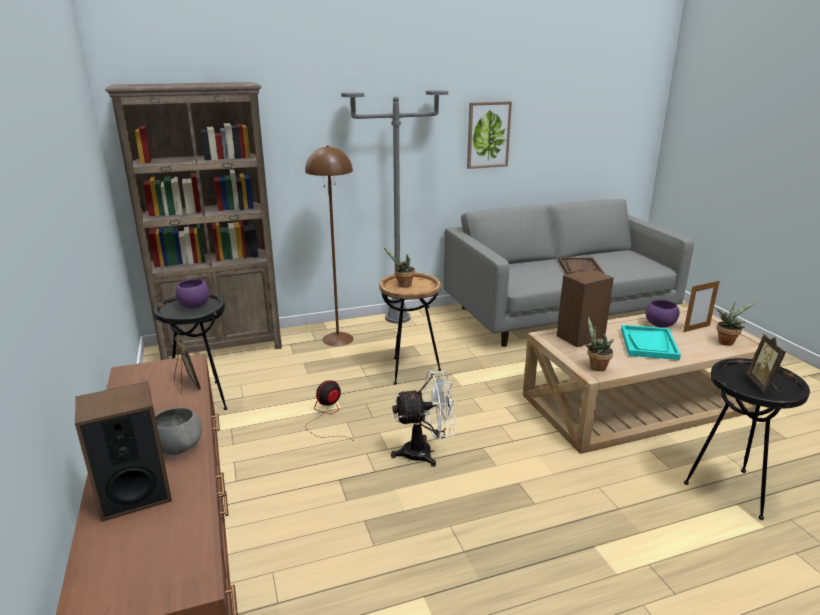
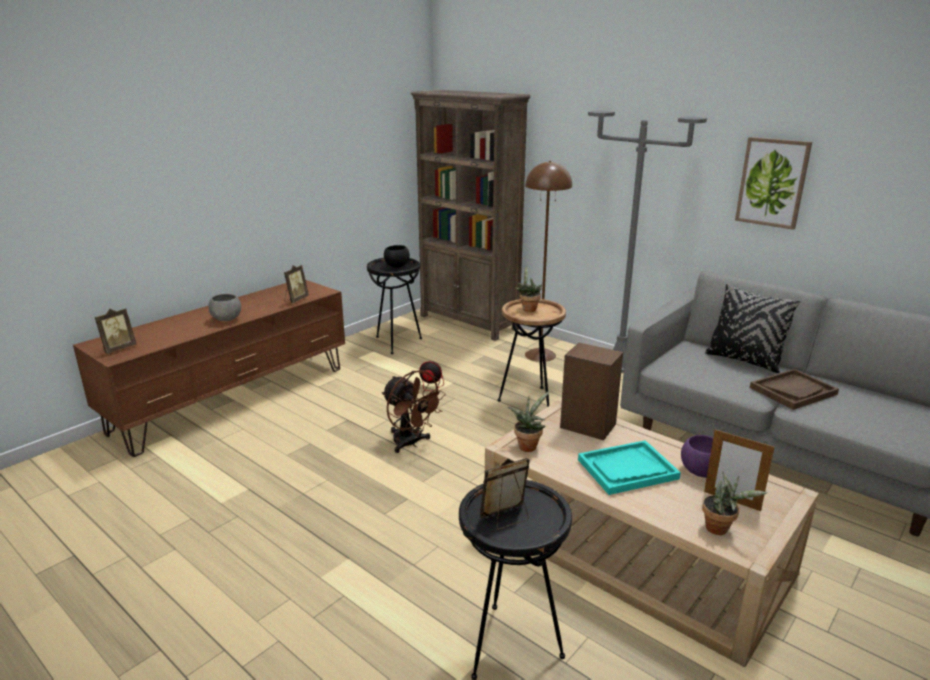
camera: 60 degrees right, 0 degrees up
speaker [75,381,172,522] -> none
purple bowl [176,279,209,308] -> black bowl [384,245,410,267]
white fan [391,371,457,467] -> brown fan [382,370,446,453]
none -> picture frame [95,308,136,354]
none -> black pillow [705,284,800,373]

